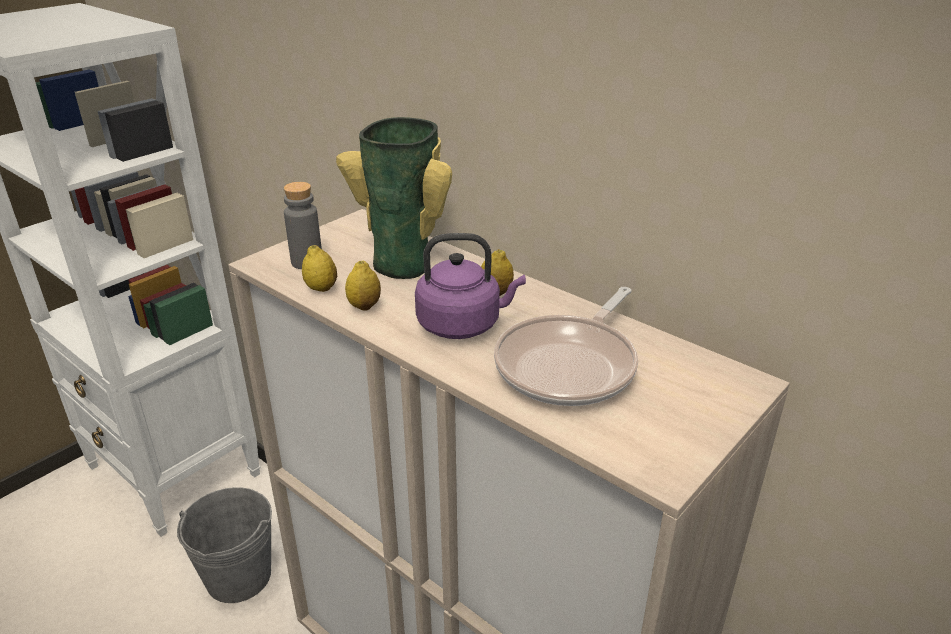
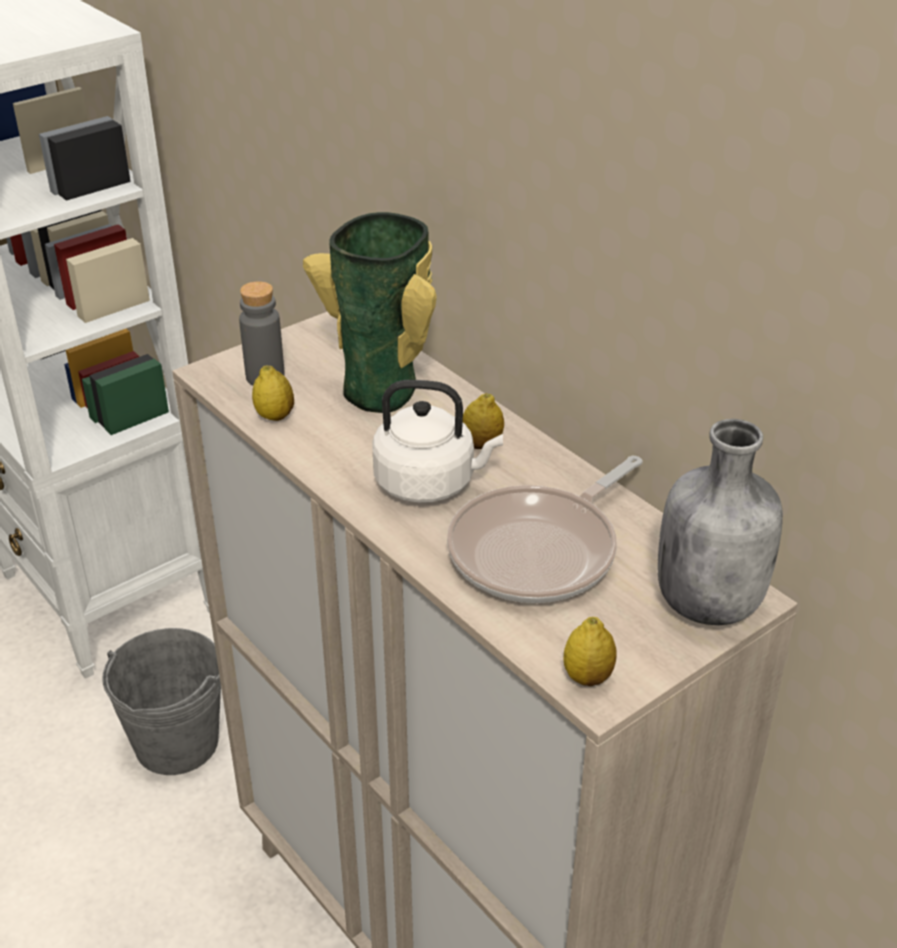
camera: 10 degrees right, 5 degrees up
lemon [345,261,381,311] -> lemon moved to [564,617,617,686]
purple kettle [415,233,526,339] -> white kettle [372,380,503,503]
none -> grey bottle [658,419,783,625]

